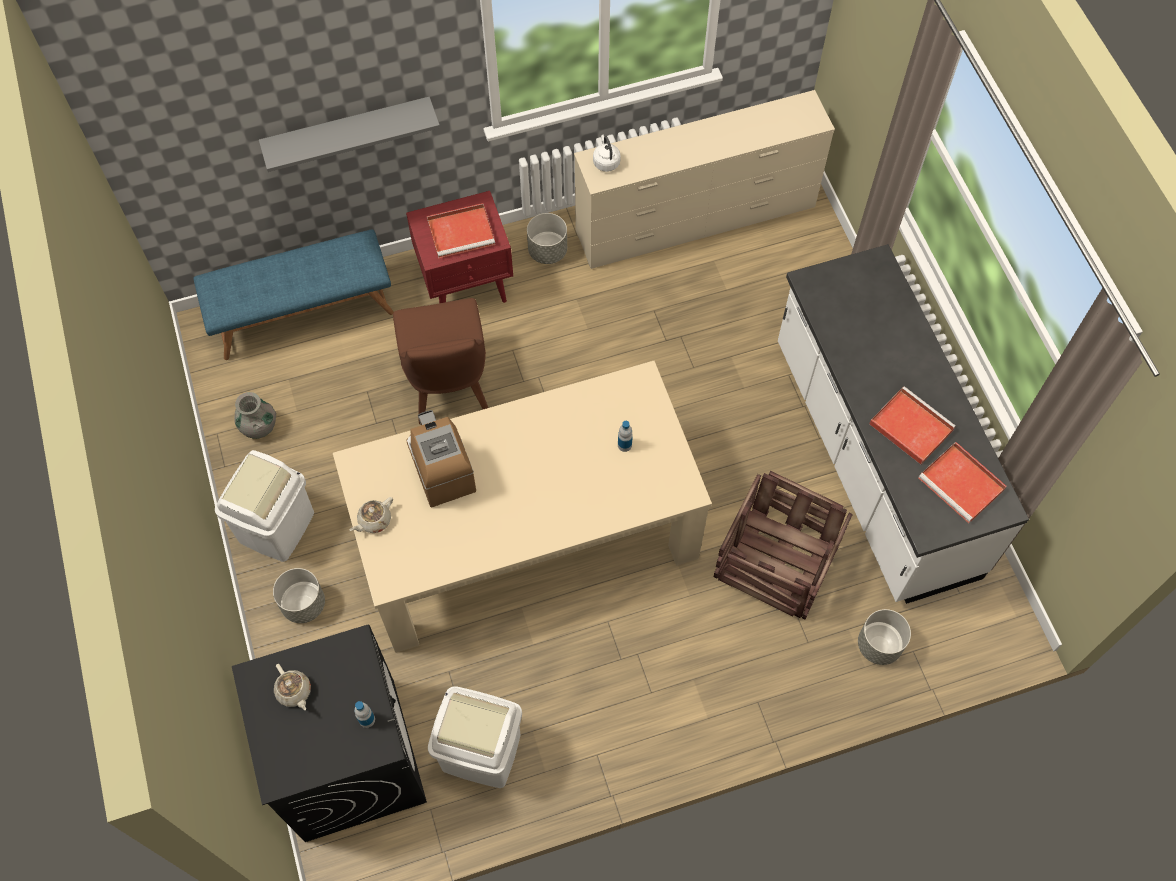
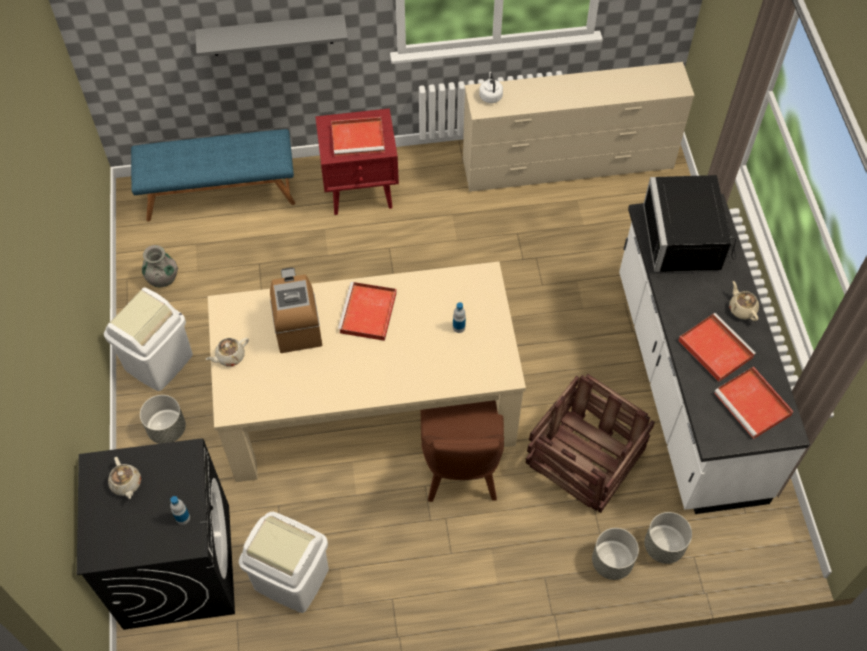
camera: 10 degrees right, 5 degrees down
brown chair [393,298,488,424] -> brown chair moved to [421,400,504,502]
grey planter [527,213,567,264] -> grey planter moved to [592,528,639,580]
none -> red tray [338,282,397,341]
none -> black microwave [643,175,736,272]
none -> beige teapot [729,281,759,321]

